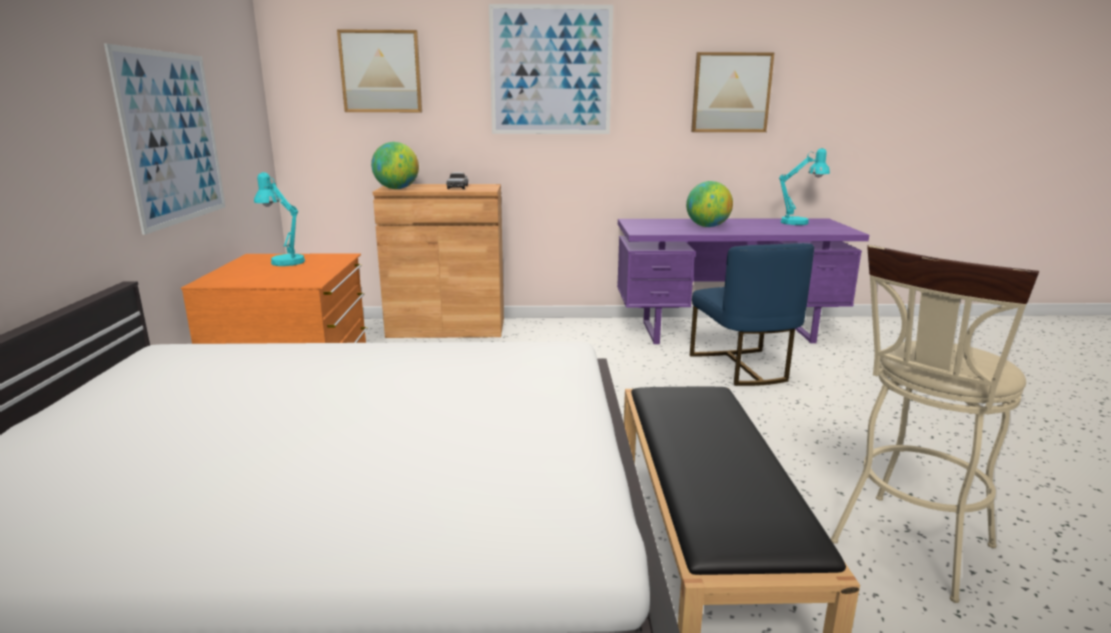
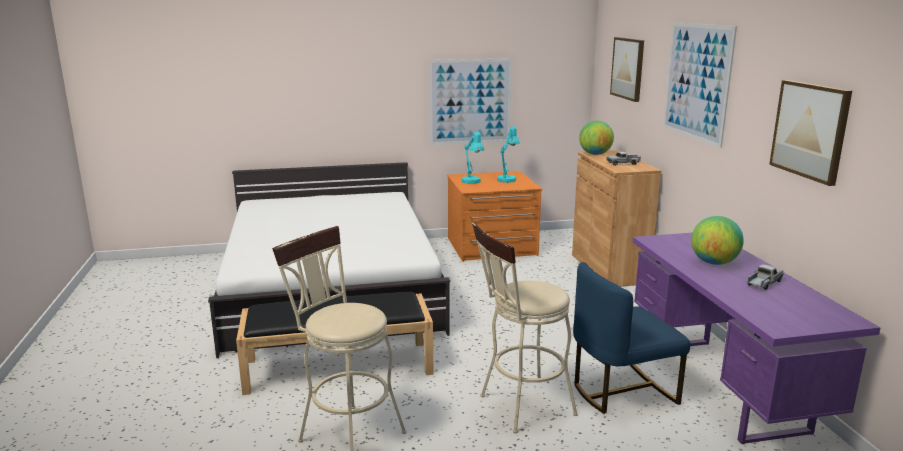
camera: 80 degrees right, 0 degrees up
turquoise table lamp [779,148,830,225] -> turquoise table lamp moved to [462,132,484,184]
none -> beige stool [472,222,578,434]
none -> toy truck [747,264,784,290]

